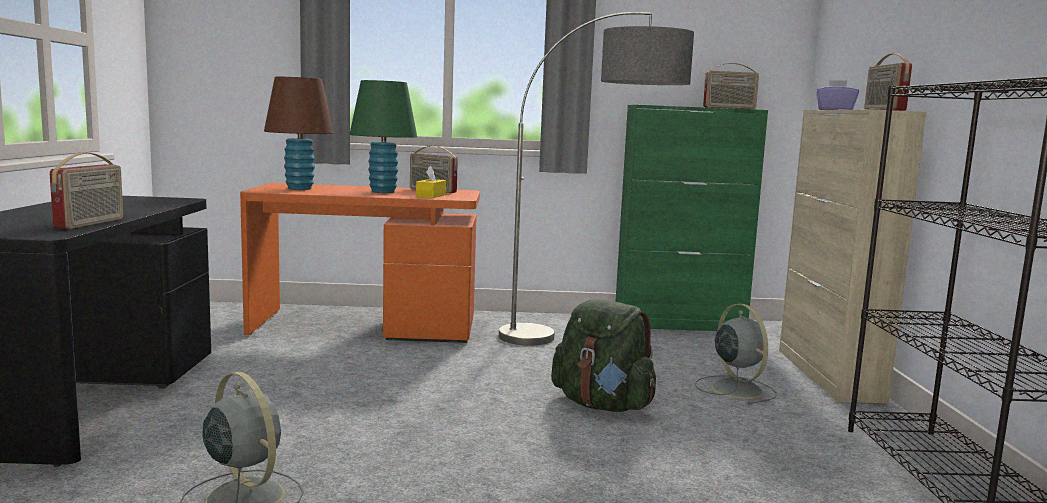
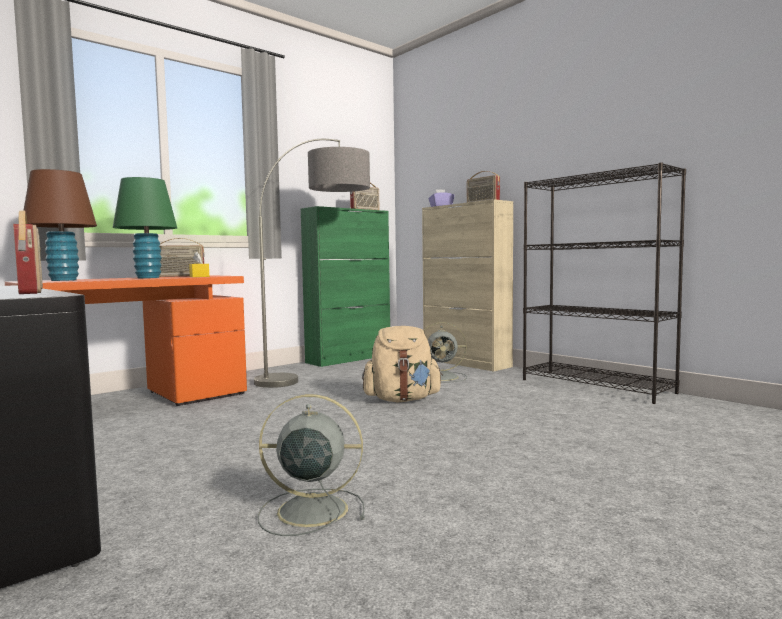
camera: 40 degrees left, 5 degrees down
green backpack [551,299,656,412] -> beige backpack [362,326,443,402]
grey fan [695,304,777,405] -> grey fan turned 150 degrees clockwise [424,322,467,382]

